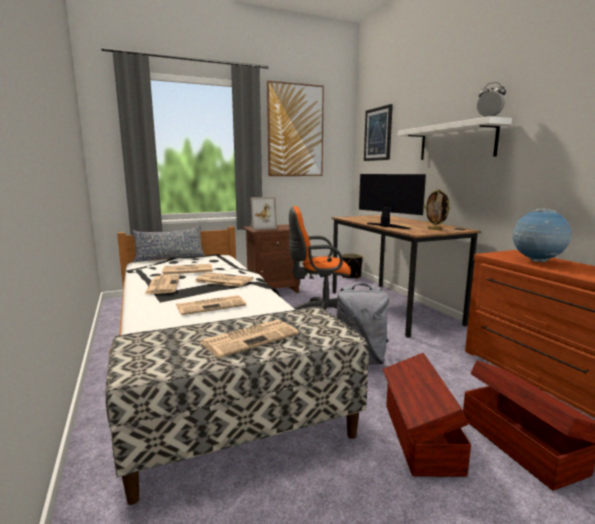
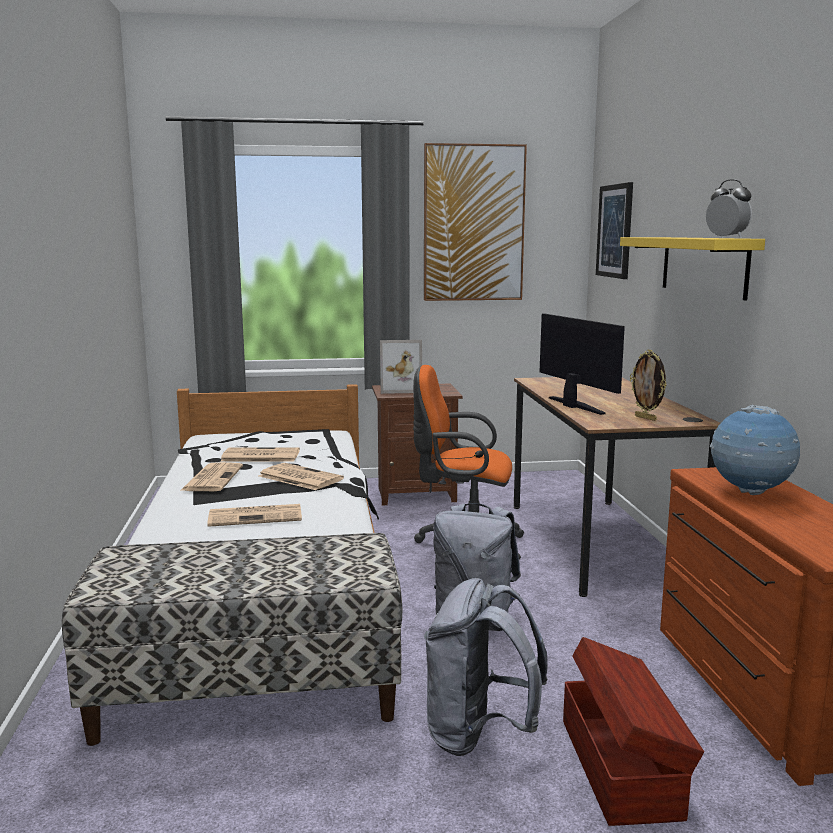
camera: 15 degrees right, 0 degrees up
pillow [132,226,205,263] -> none
newspaper [200,320,299,358] -> none
black planter [342,253,363,279] -> none
brown storage box [383,353,471,477] -> grey backpack [424,578,548,756]
white shelf [398,116,512,160] -> yellow shelf [620,237,765,300]

